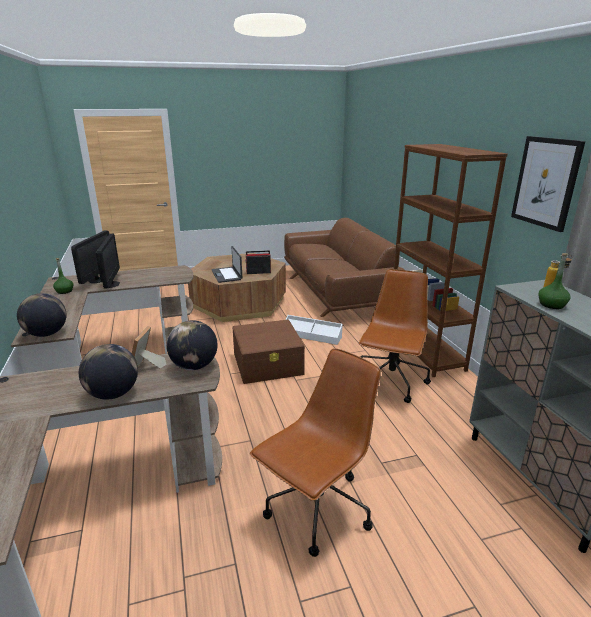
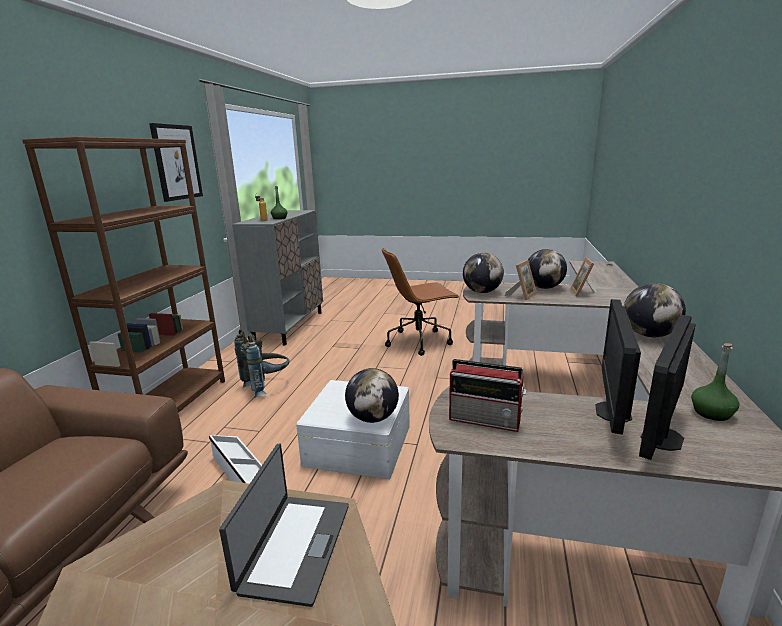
camera: 150 degrees left, 5 degrees down
brown storage box [233,320,305,384] -> white storage box [296,380,410,479]
radio [245,250,271,274] -> radio moved to [449,359,526,432]
brown office chair [359,269,431,403] -> grey backpack [234,329,289,398]
none -> globe [345,368,399,423]
none -> picture frame [570,257,596,297]

